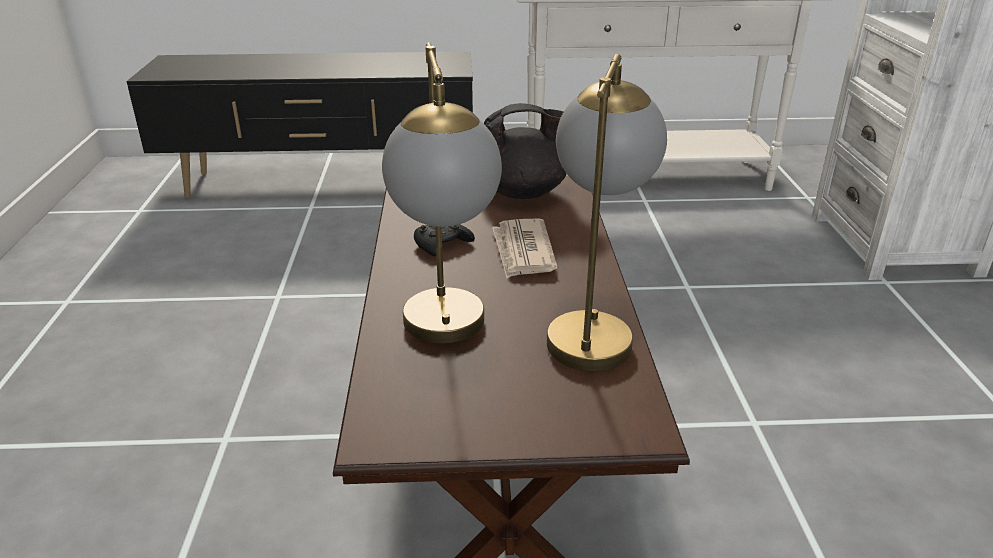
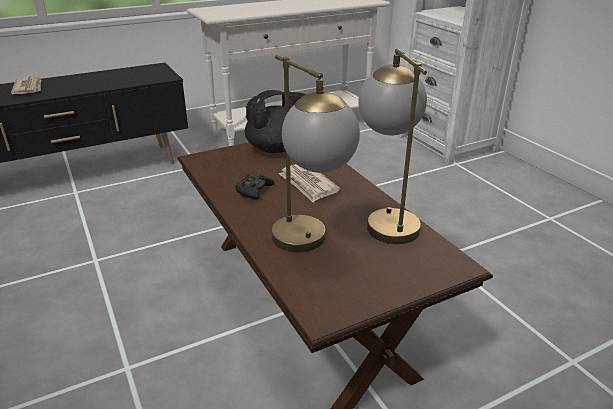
camera: 25 degrees left, 0 degrees up
none -> newspaper [11,76,41,94]

